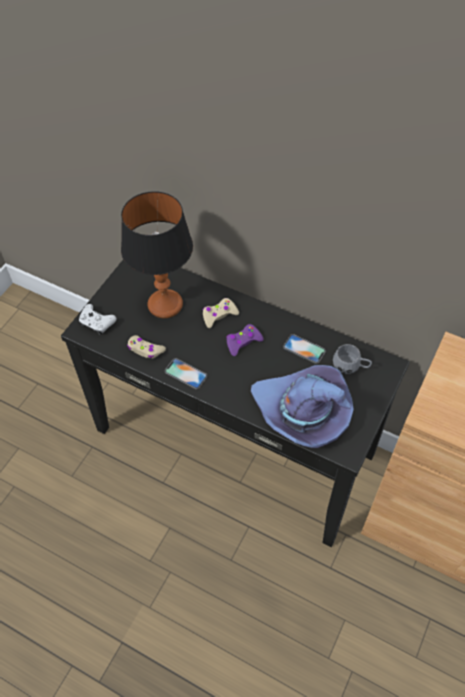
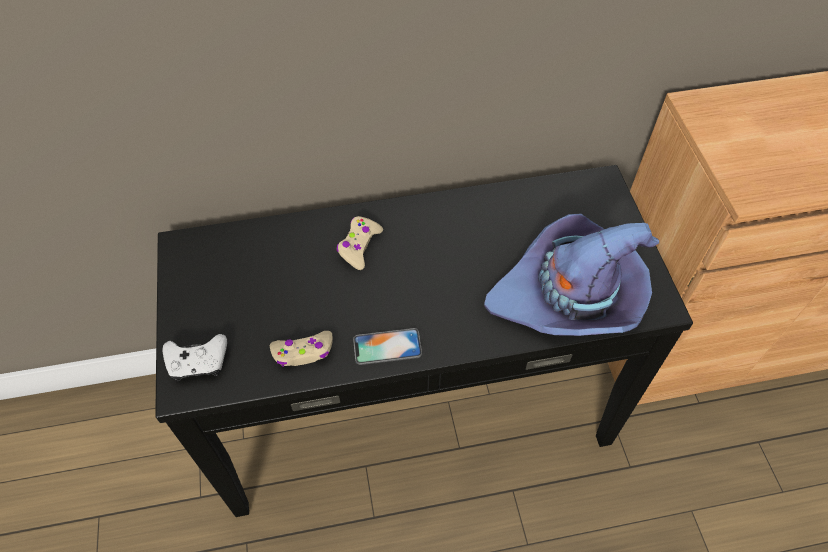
camera: 40 degrees left, 0 degrees up
table lamp [121,191,193,318] -> none
purple game controller [226,324,264,356] -> none
phone [283,334,326,364] -> none
grey mug [333,344,372,374] -> none

